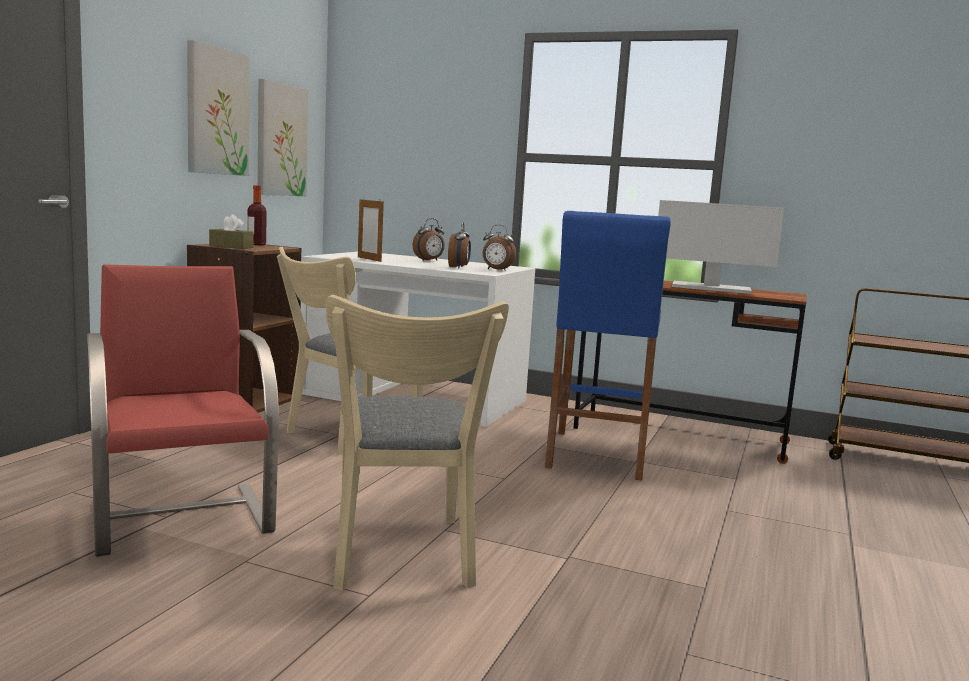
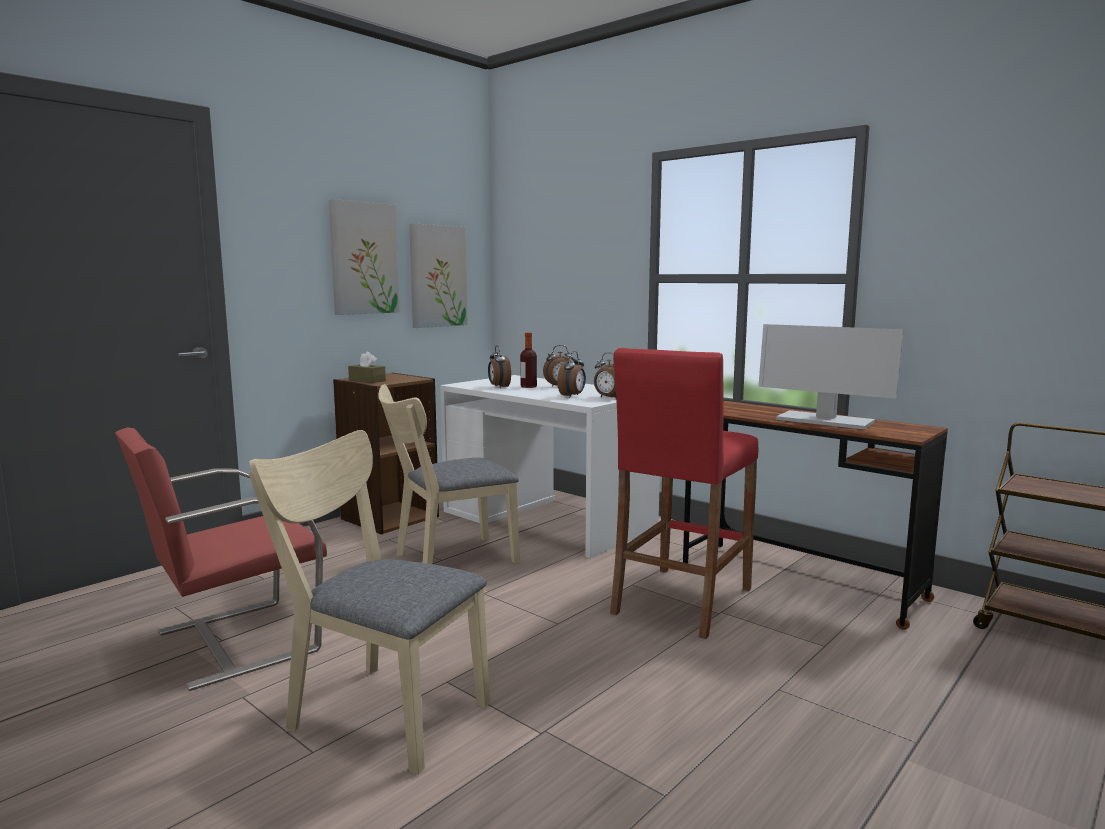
camera: 20 degrees right, 0 degrees up
red chair [87,264,279,557] -> red chair turned 120 degrees counterclockwise [115,427,327,691]
bottle [247,185,267,245] -> bottle moved to [520,333,537,388]
beige chair [326,295,509,591] -> beige chair turned 105 degrees clockwise [248,430,490,775]
picture frame [358,199,384,262] -> alarm clock [488,346,511,388]
blue stool [545,211,671,481] -> red stool [610,348,758,639]

